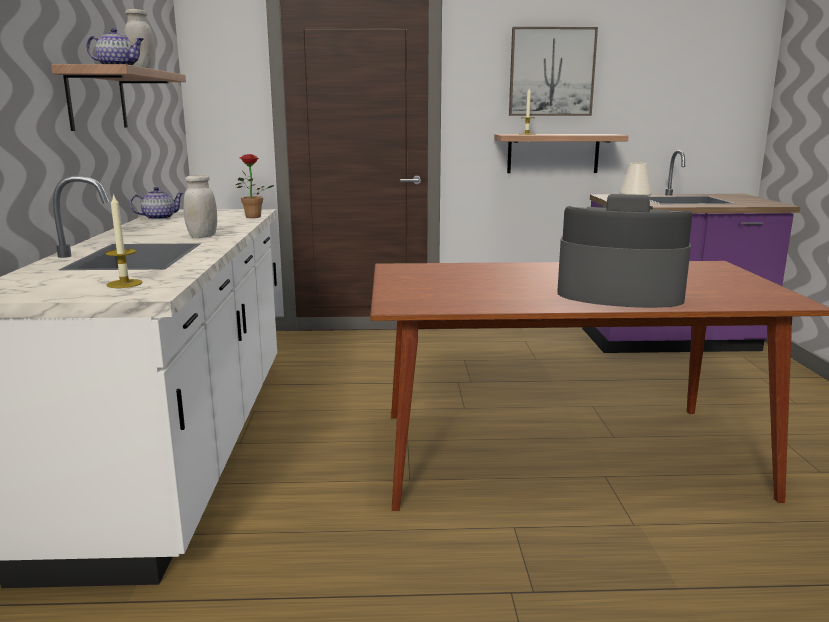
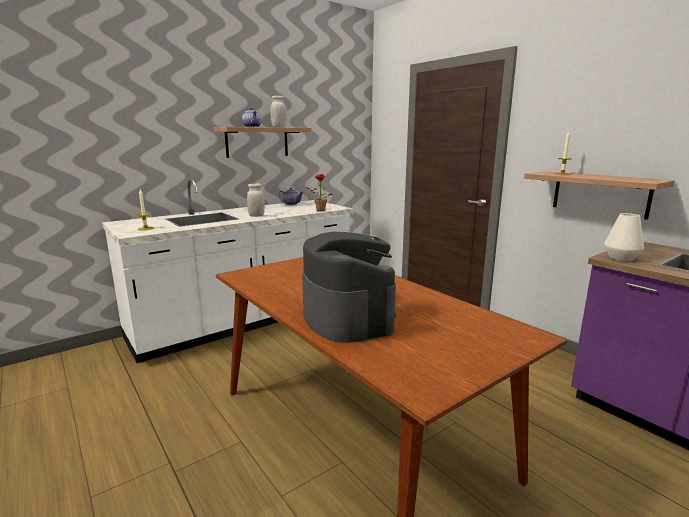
camera: 55 degrees right, 0 degrees up
picture [509,27,598,116] -> none

